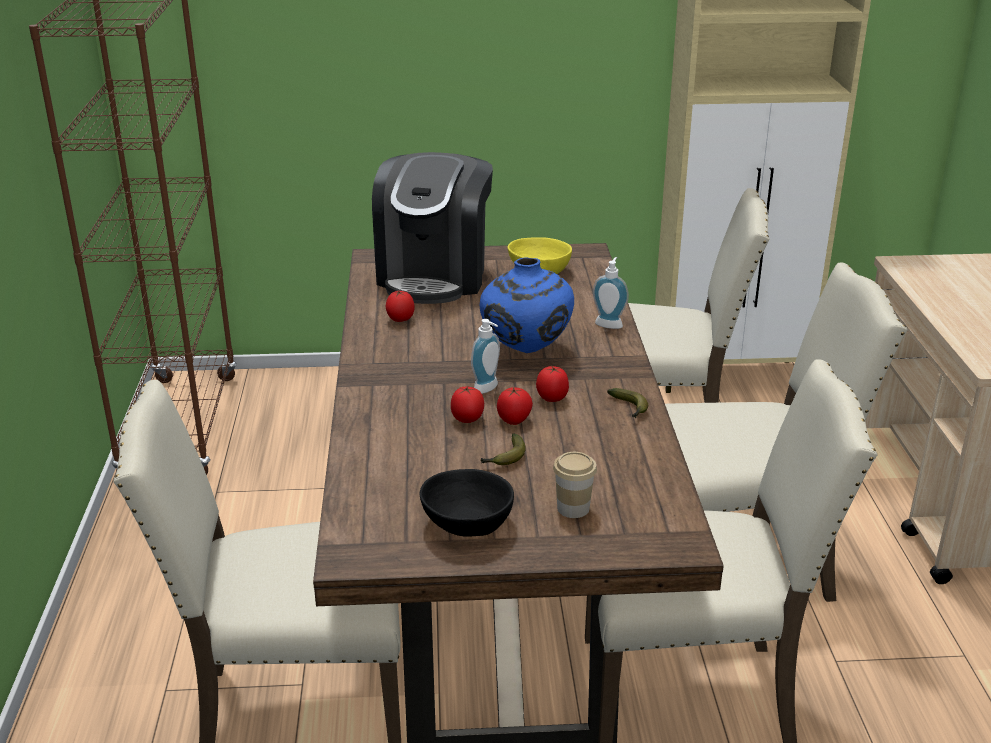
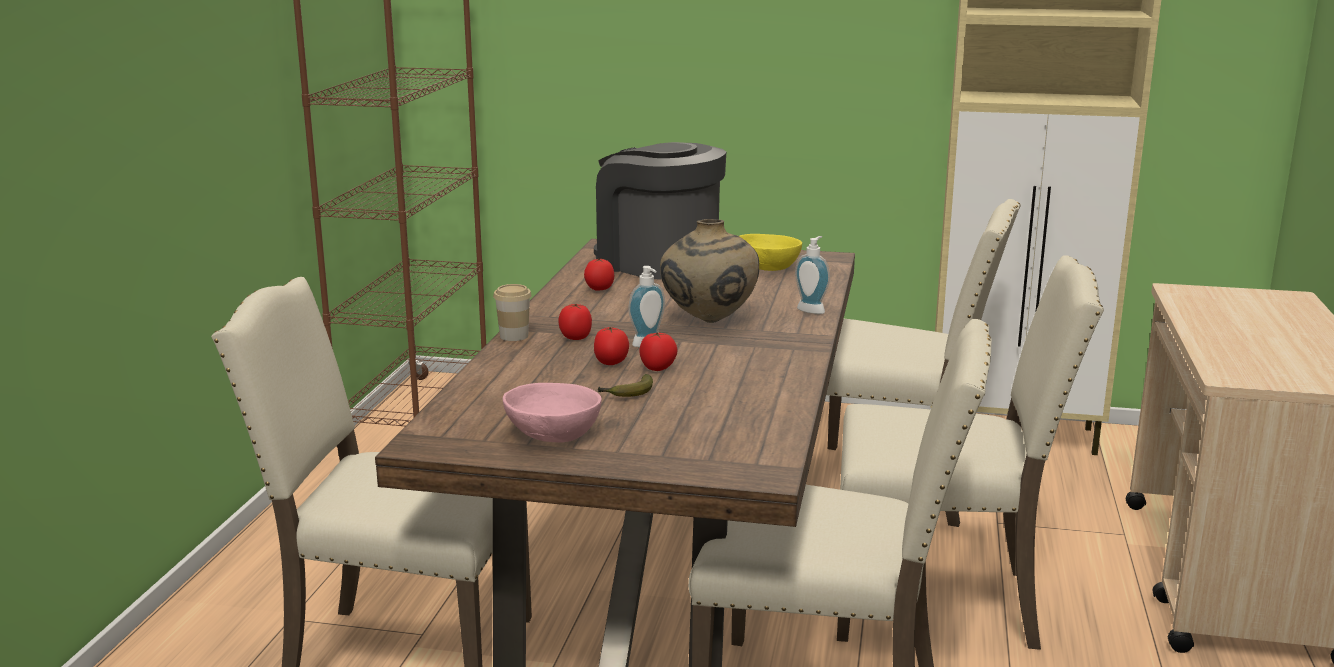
camera: 15 degrees right, 10 degrees down
coffee machine [372,152,493,304] -> coffee machine turned 105 degrees clockwise [594,142,726,280]
black bowl [420,469,514,537] -> pink bowl [503,383,602,443]
blue vase [480,258,574,353] -> beige vase [660,219,759,323]
tomato [536,366,569,402] -> tomato moved to [558,304,592,340]
cup [553,452,597,518] -> cup moved to [493,284,532,341]
banana [607,388,648,418] -> none

